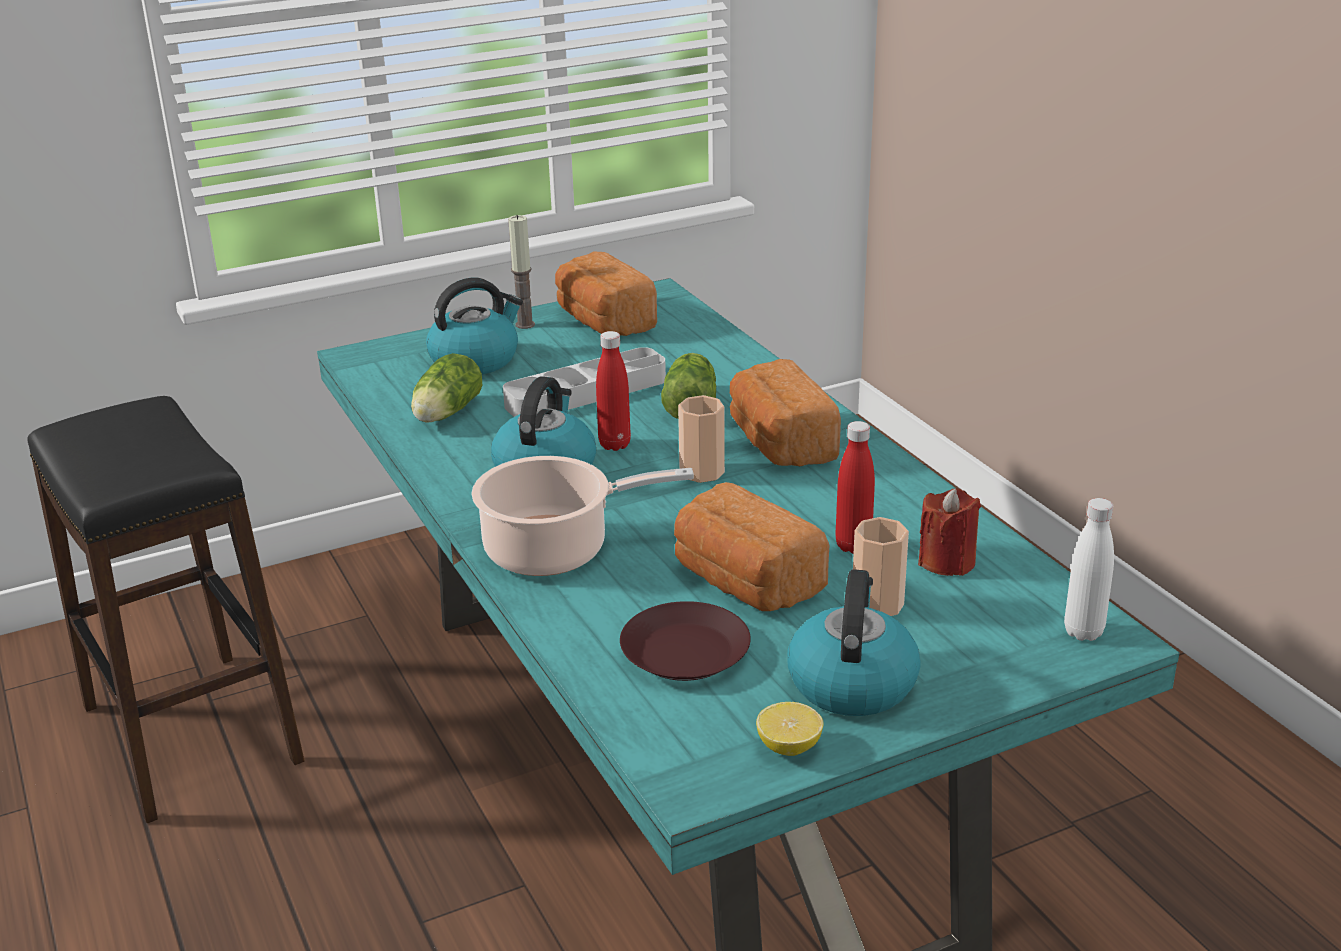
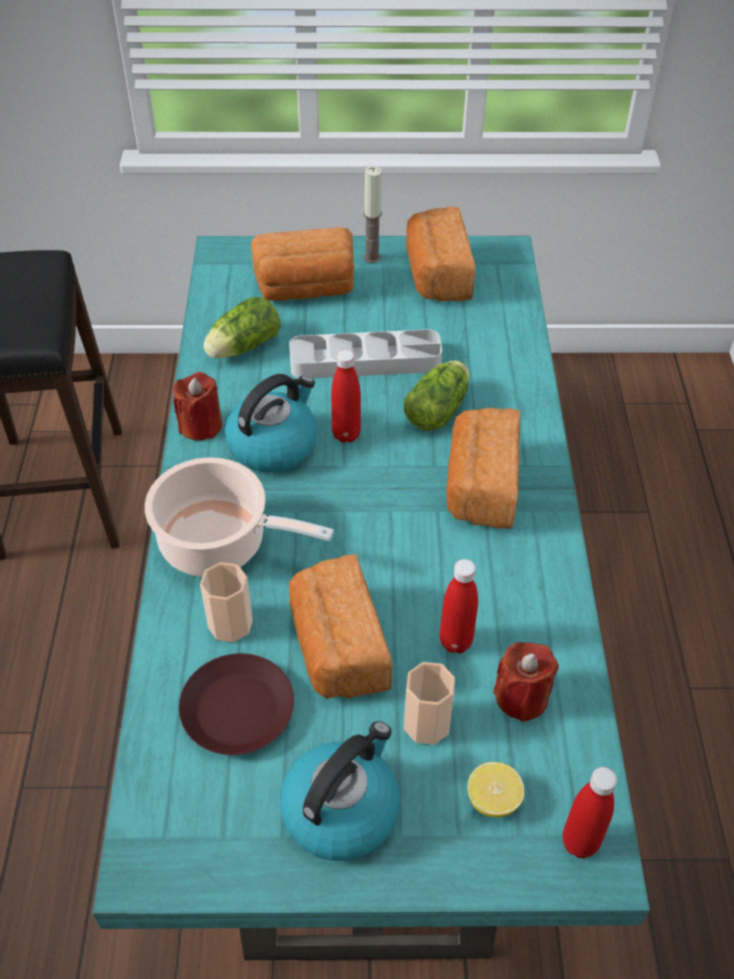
camera: 25 degrees right, 20 degrees up
kettle [426,278,523,374] -> bread [251,227,354,301]
cup [678,395,725,483] -> cup moved to [200,562,253,642]
lemon [756,702,824,756] -> lemon moved to [467,762,525,817]
white bottle [1064,498,1114,641] -> red bottle [562,767,617,858]
none -> red candle [173,372,222,440]

